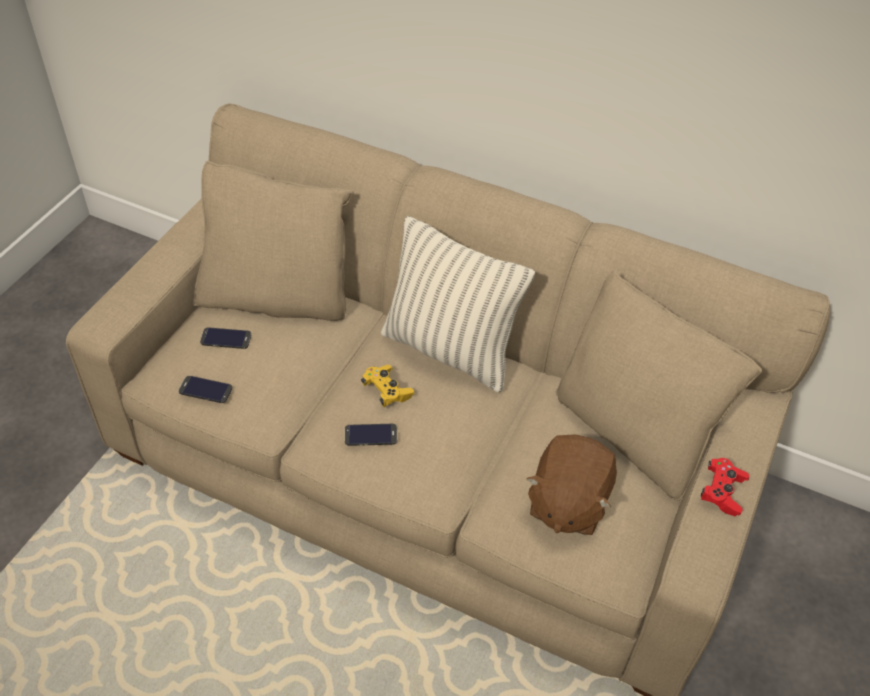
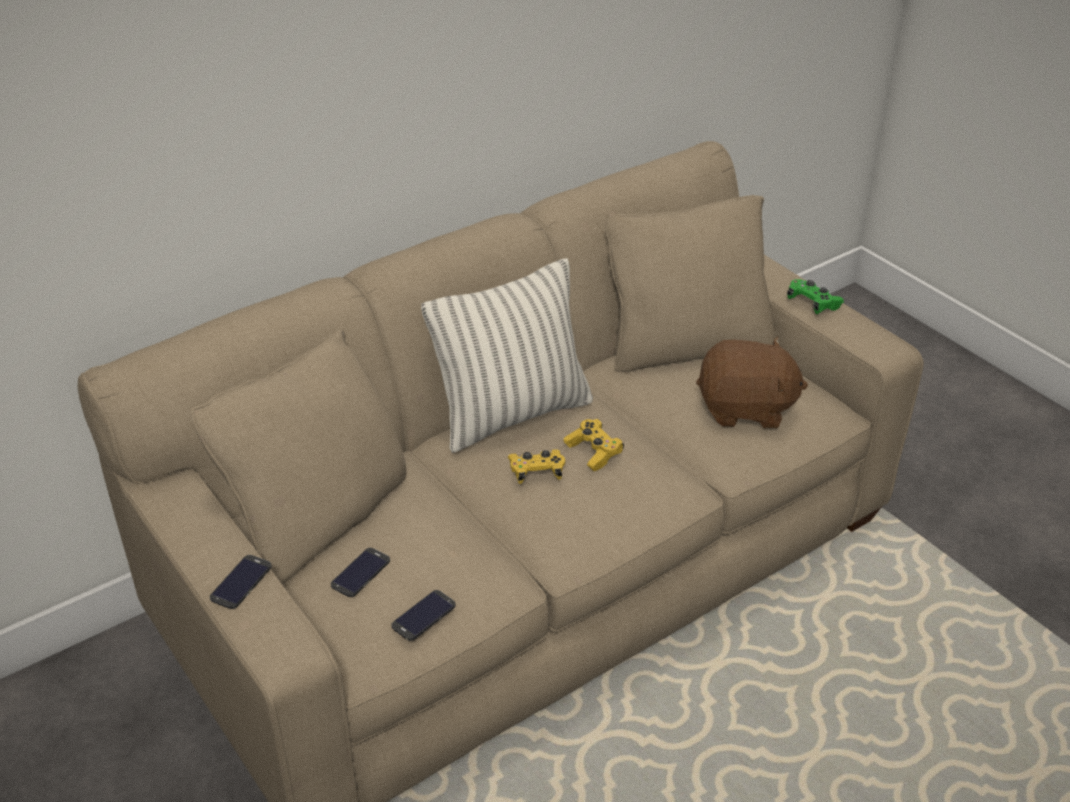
camera: 60 degrees left, 10 degrees down
phone [345,424,397,446] -> phone moved to [210,555,272,609]
brown plush toy [527,434,617,535] -> brown plush toy turned 45 degrees counterclockwise [696,337,808,428]
red game controller [701,458,749,516] -> green game controller [787,279,844,314]
none -> yellow game controller [563,419,624,471]

